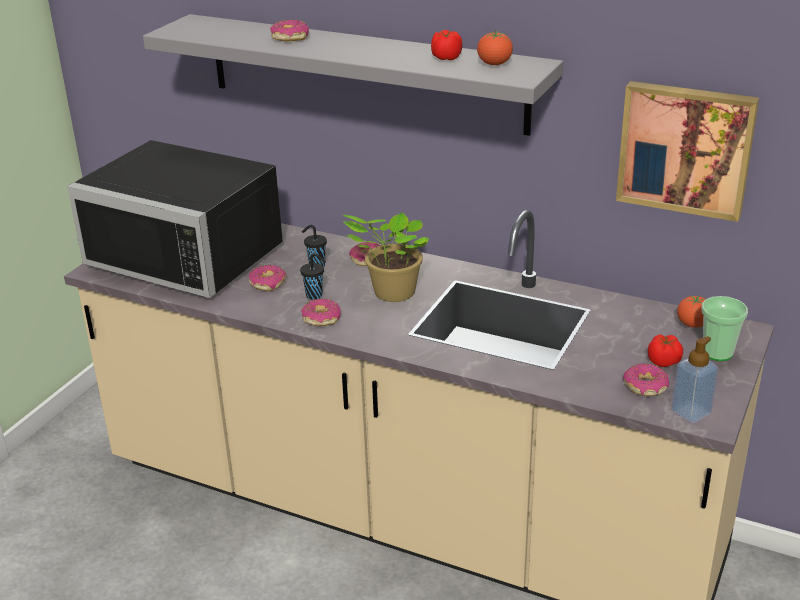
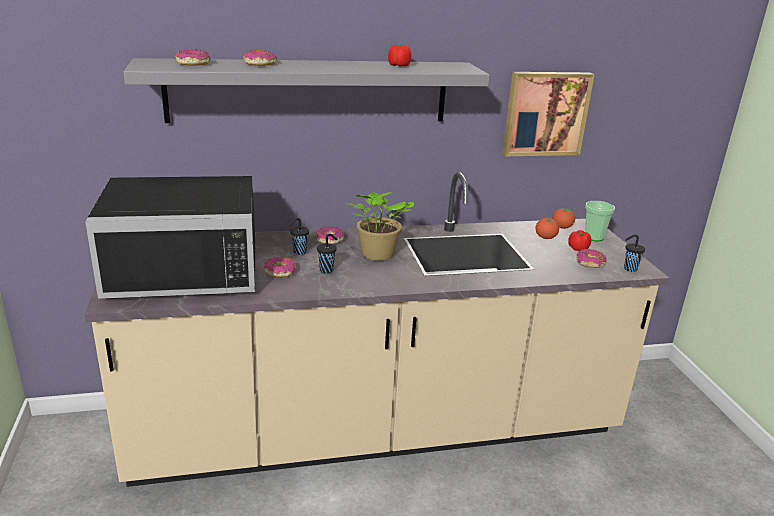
camera: 40 degrees left, 5 degrees down
donut [301,299,341,326] -> donut moved to [175,49,210,66]
tomato [477,30,513,65] -> tomato moved to [535,217,559,239]
soap dispenser [671,336,718,423] -> black cup [624,234,645,272]

